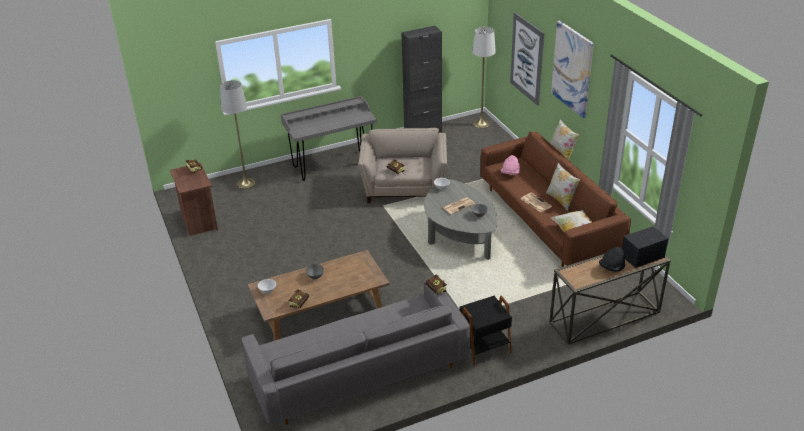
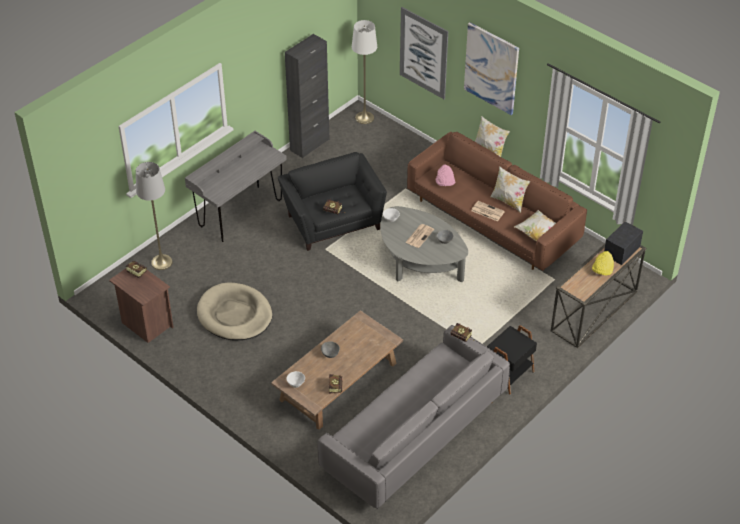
camera: 25 degrees left, 10 degrees up
beige armchair [359,128,447,204] -> black armchair [278,152,387,251]
black hat [599,247,625,272] -> yellow hat [592,251,614,275]
none -> beige dog bed [197,282,272,341]

